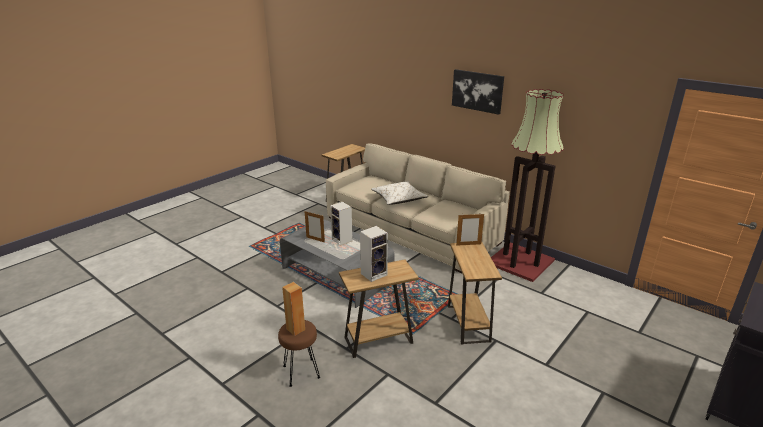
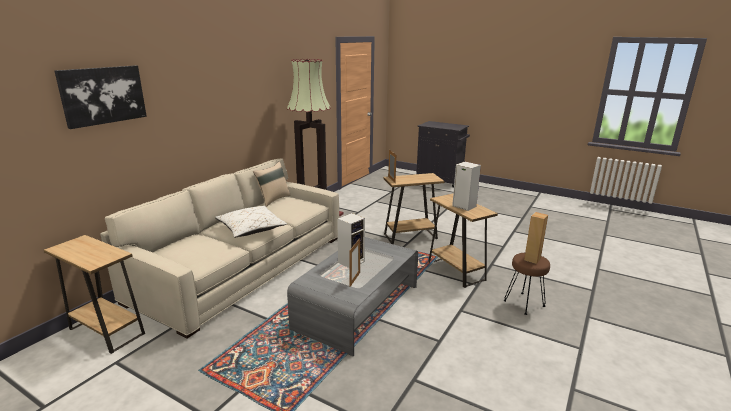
camera: 100 degrees left, 5 degrees down
picture [452,69,504,115] -> picture moved to [55,65,147,129]
none -> beige pillow [253,162,291,207]

